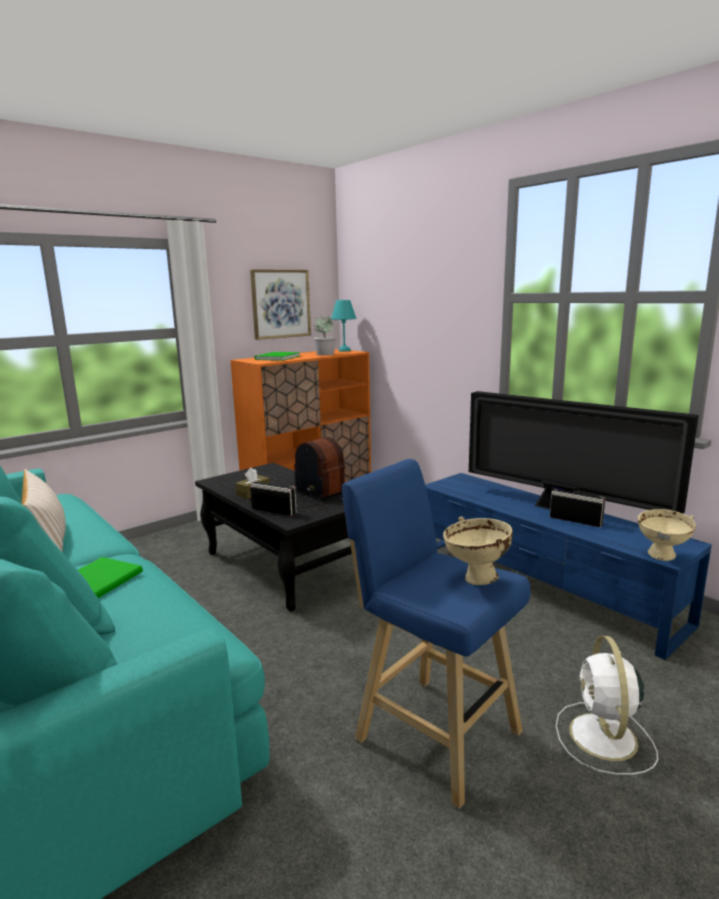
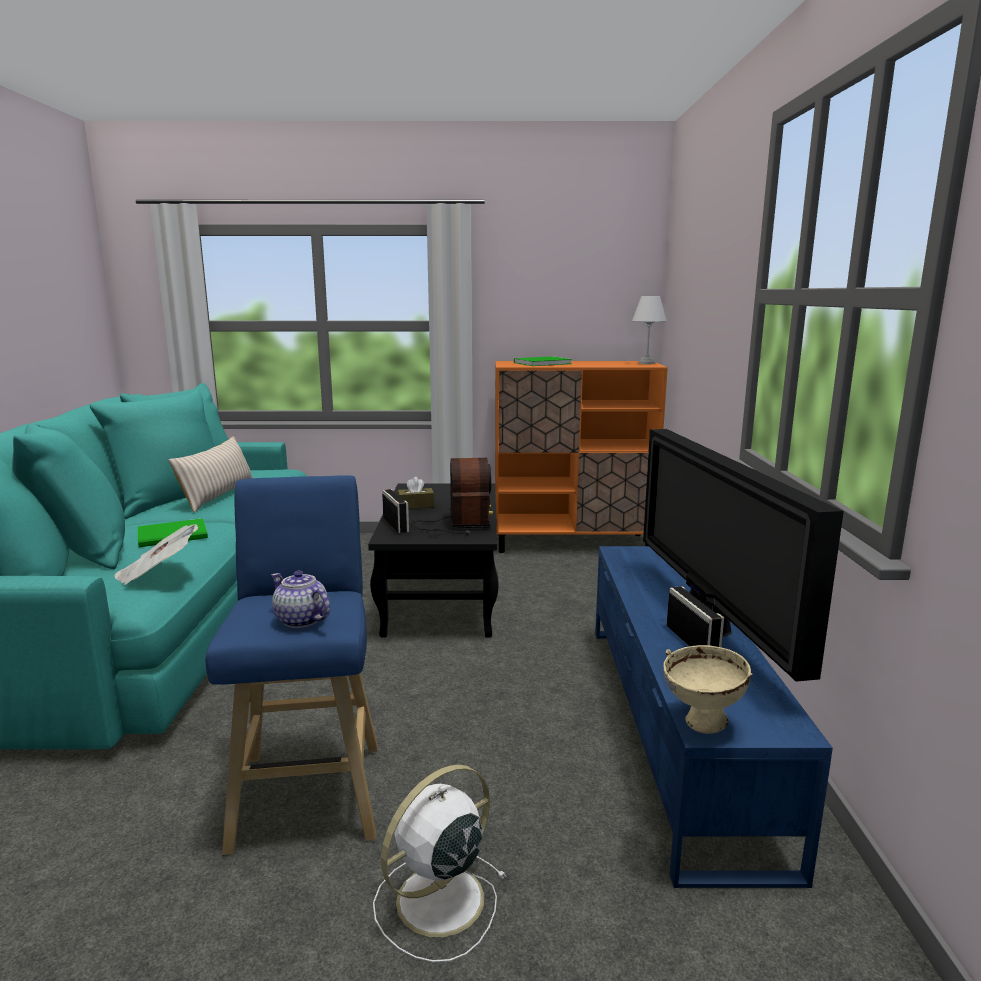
camera: 40 degrees right, 0 degrees up
picture [250,269,311,340] -> none
potted plant [314,314,335,355] -> none
turquoise table lamp [331,300,356,352] -> white table lamp [632,296,666,364]
beige bowl [443,517,513,585] -> teapot [271,571,330,628]
none -> newspaper [114,524,198,585]

